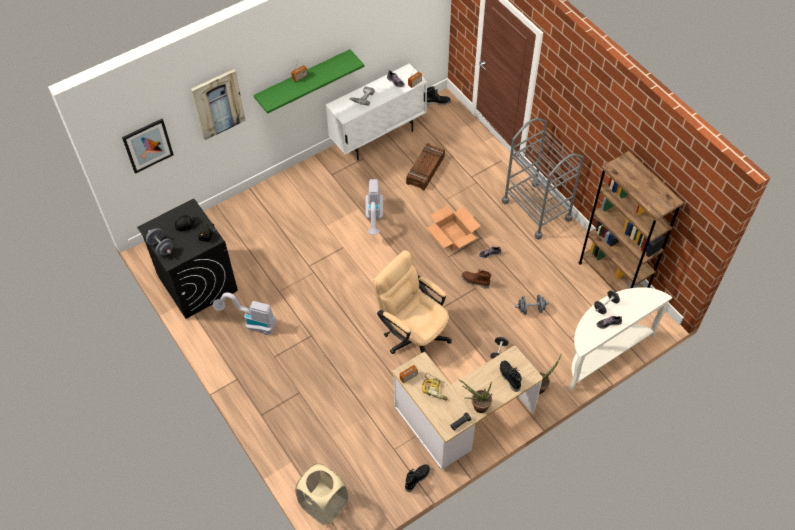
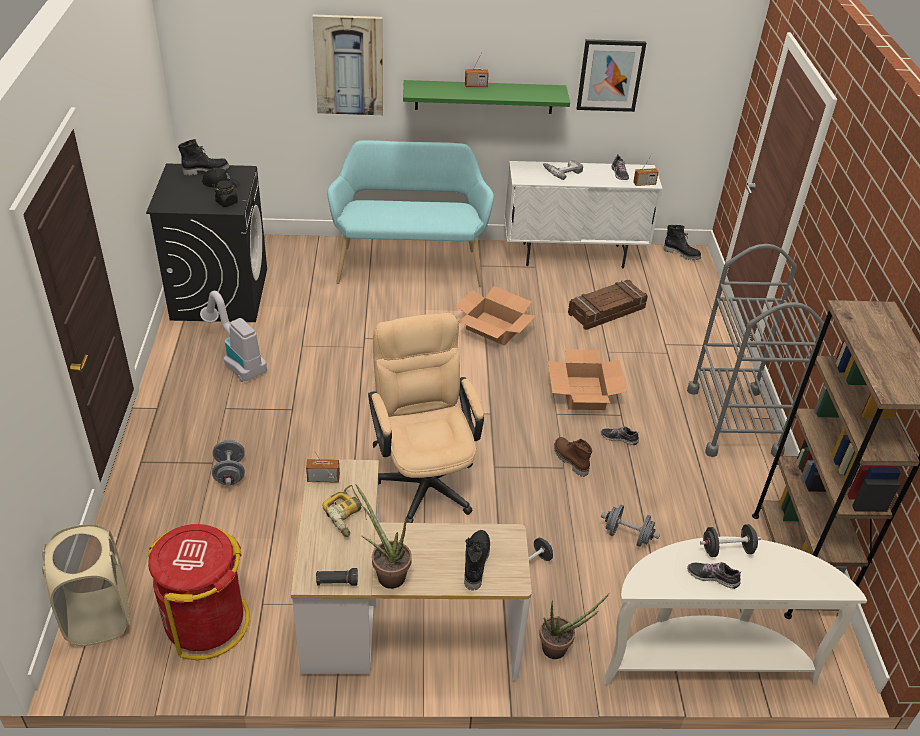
camera: 30 degrees right, 15 degrees down
picture [122,119,174,174] -> picture moved to [577,39,646,112]
grey dumbbell [146,228,173,255] -> grey dumbbell moved to [212,440,245,486]
vacuum cleaner [365,179,383,235] -> cardboard box [455,286,536,345]
black boot [405,464,430,492] -> black boot moved to [178,139,229,176]
none -> red trash can [148,524,250,660]
none -> turquoise bench [327,140,494,287]

